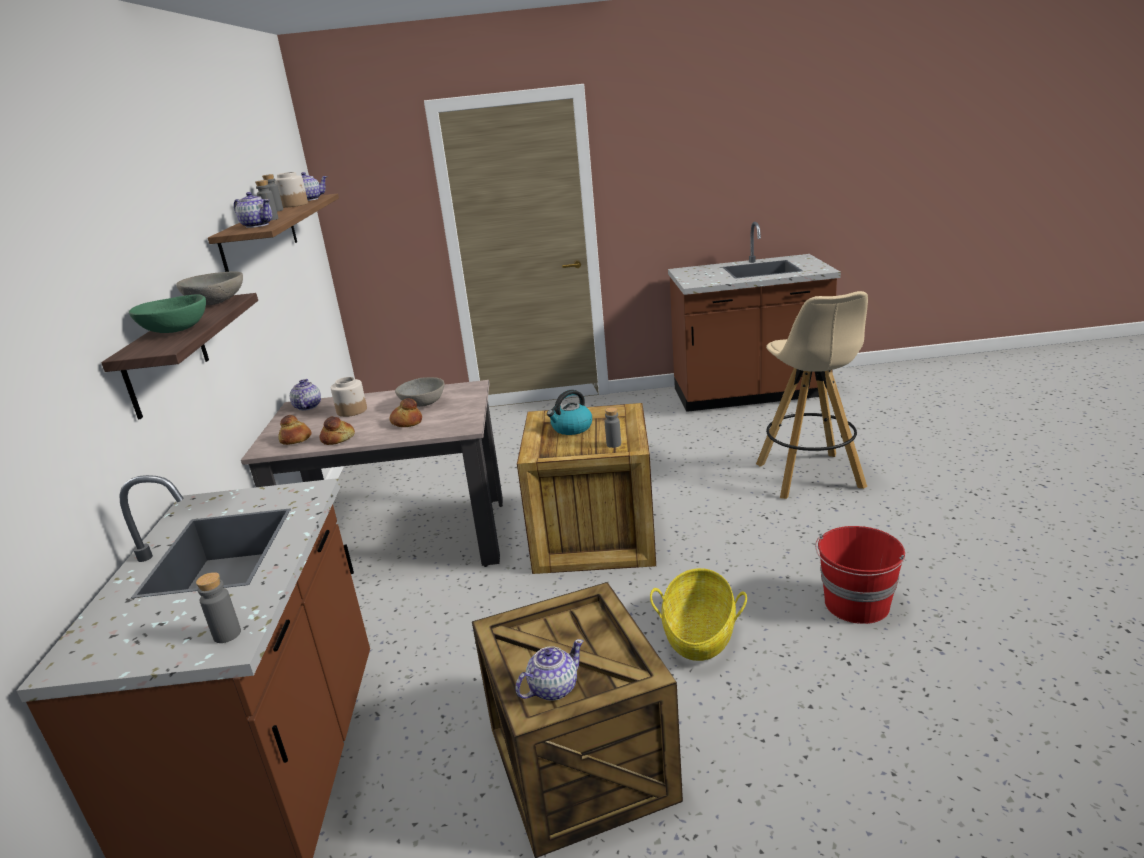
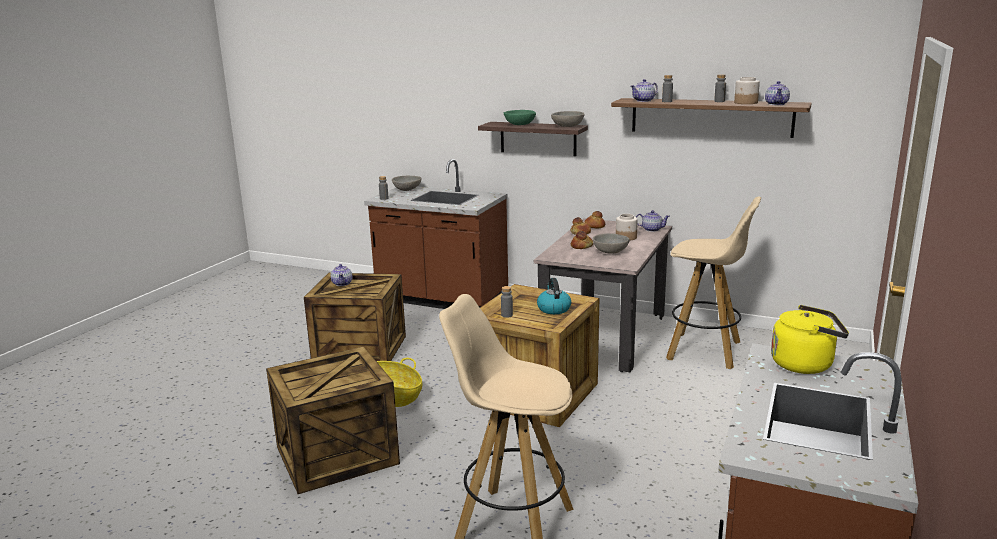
camera: 115 degrees right, 5 degrees down
red bucket [815,526,905,624] -> crate [266,347,400,494]
none -> grey bowl [392,176,421,191]
none -> beige stool [666,196,761,369]
none -> yellow kettle [771,305,849,374]

